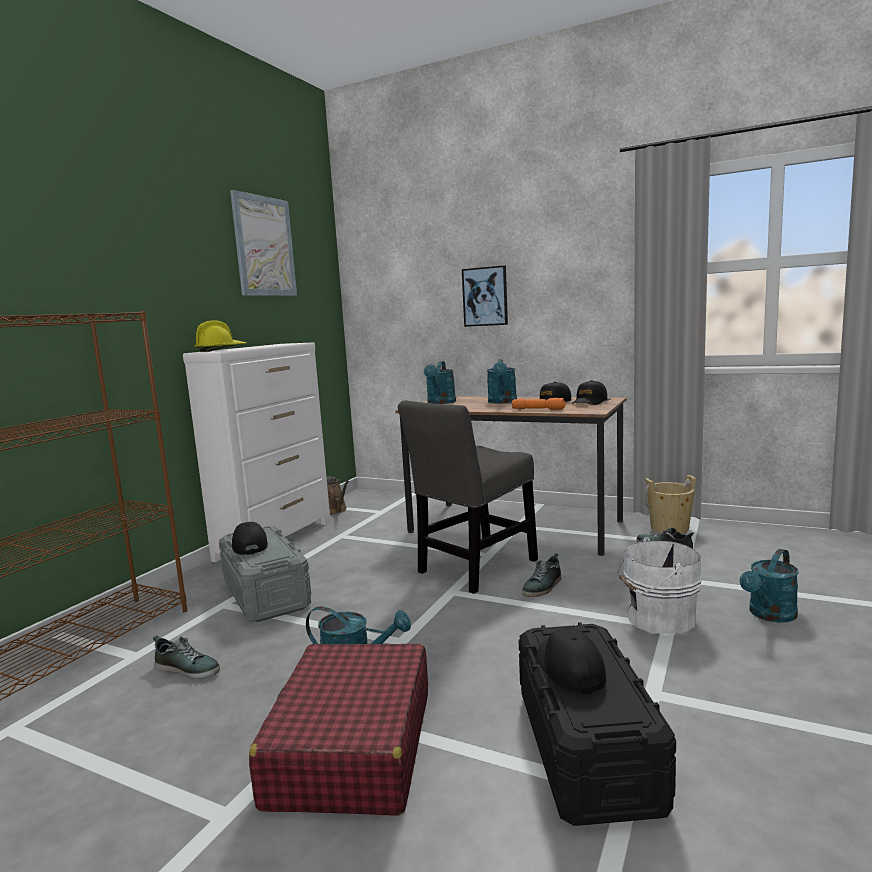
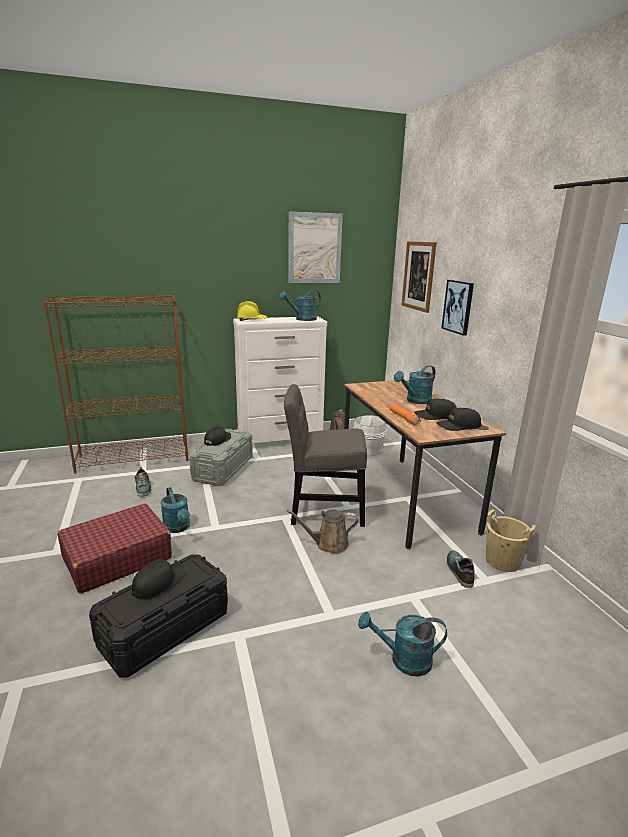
camera: 45 degrees right, 10 degrees up
turquoise watering can [424,361,456,404] -> turquoise watering can moved to [279,290,321,321]
shoe [522,553,561,597] -> brown watering can [287,509,358,554]
white bucket [617,537,702,634] -> white bucket moved to [353,415,386,455]
none -> picture [402,241,437,313]

